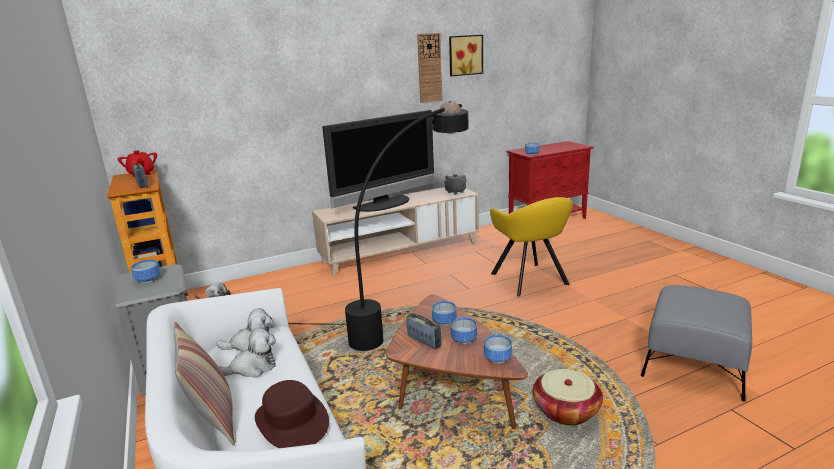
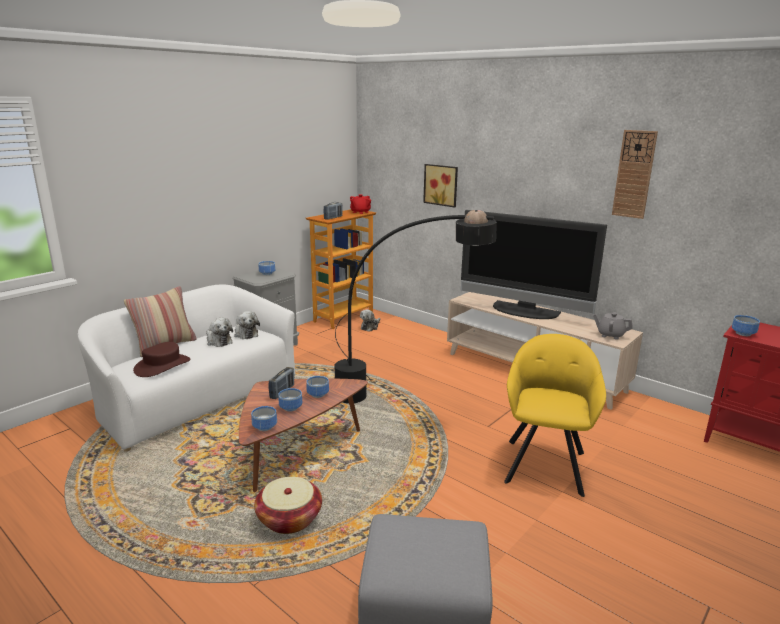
camera: 65 degrees right, 0 degrees up
picture [449,35,483,76] -> picture moved to [423,164,458,208]
yellow armchair [490,197,573,297] -> yellow armchair turned 150 degrees clockwise [504,334,606,497]

